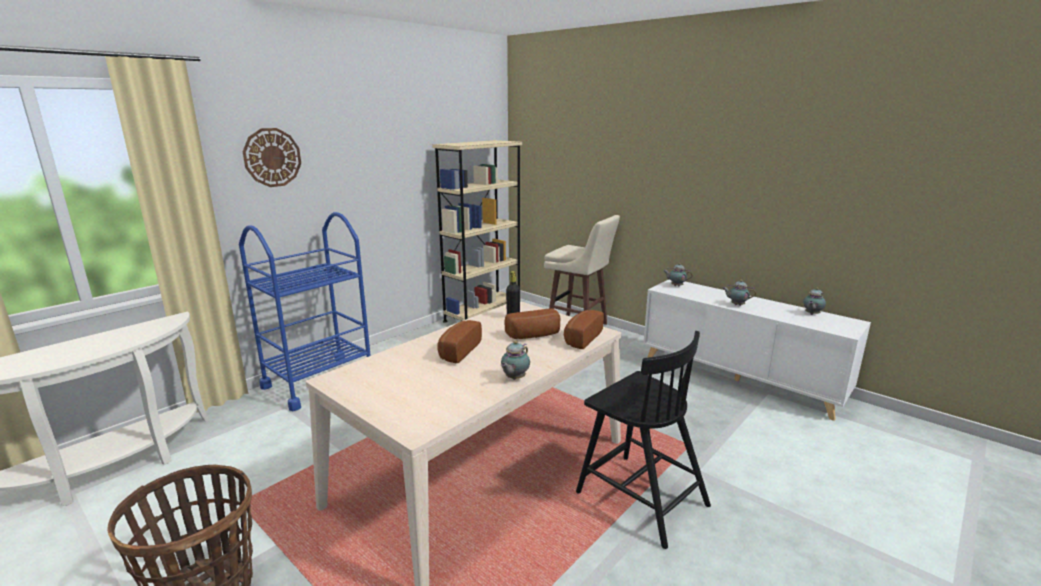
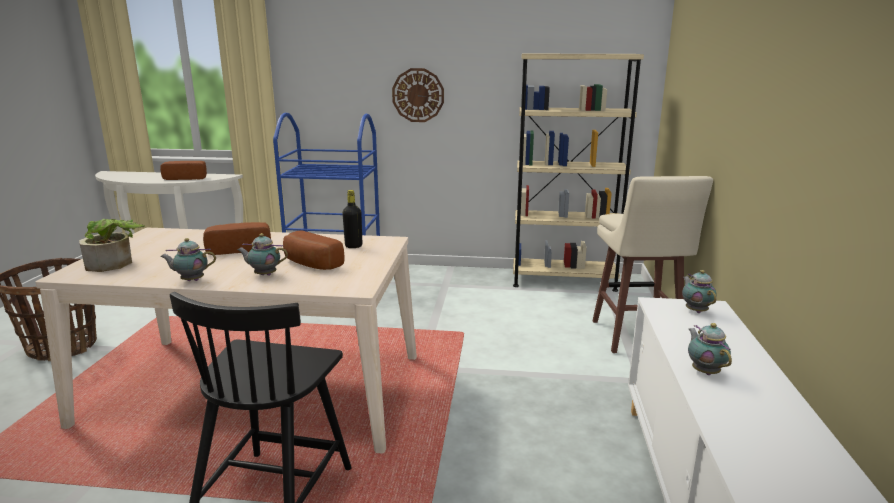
camera: 55 degrees right, 0 degrees up
wall clock [243,128,301,187] -> wall clock moved to [392,68,444,122]
bread [564,310,604,349] -> bread moved to [160,161,207,180]
teapot [803,288,826,315] -> teapot moved to [237,233,288,276]
none -> potted plant [79,219,145,272]

